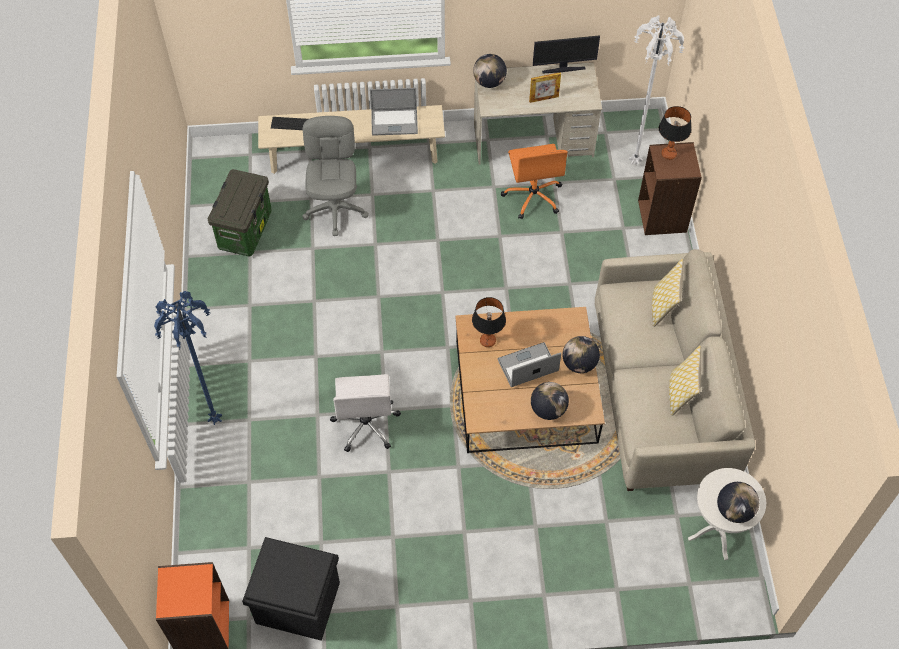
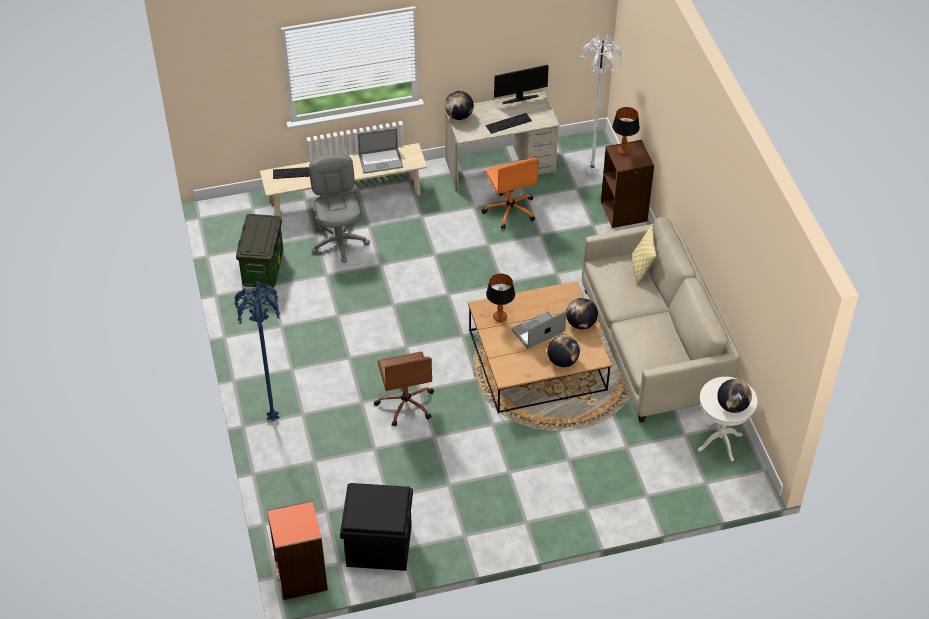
camera: 10 degrees left, 10 degrees down
white office chair [330,374,401,452] -> brown office chair [374,352,434,426]
picture frame [529,72,561,103] -> keyboard [486,113,532,134]
pillow [669,345,701,416] -> none

